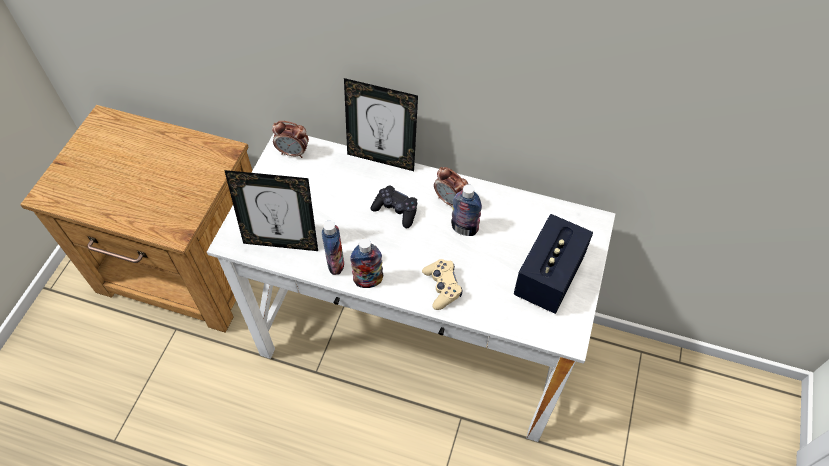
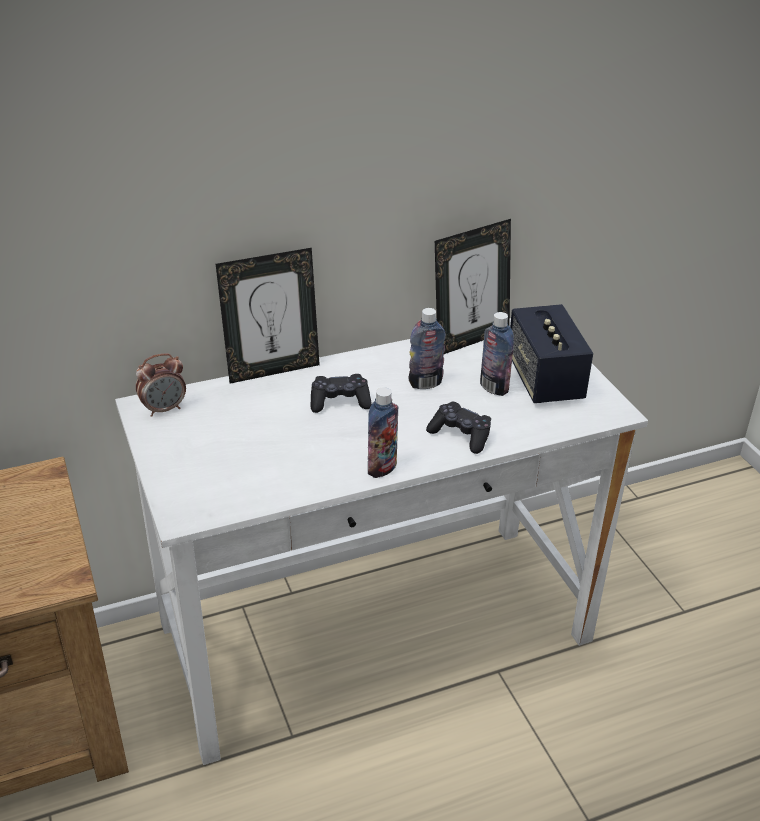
camera: 40 degrees left, 20 degrees down
picture frame [224,170,318,251] -> picture frame moved to [435,219,511,355]
bottle [322,221,344,275] -> bottle moved to [480,312,514,396]
beige game controller [422,259,463,310] -> black game controller [426,402,491,454]
alarm clock [434,167,468,206] -> none

